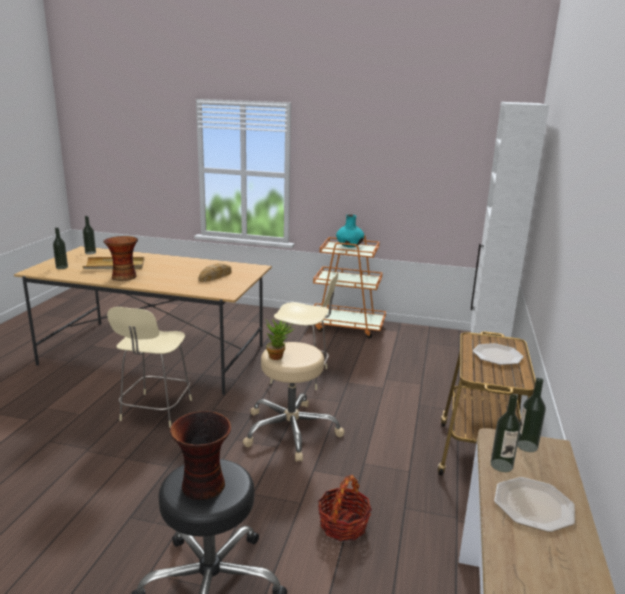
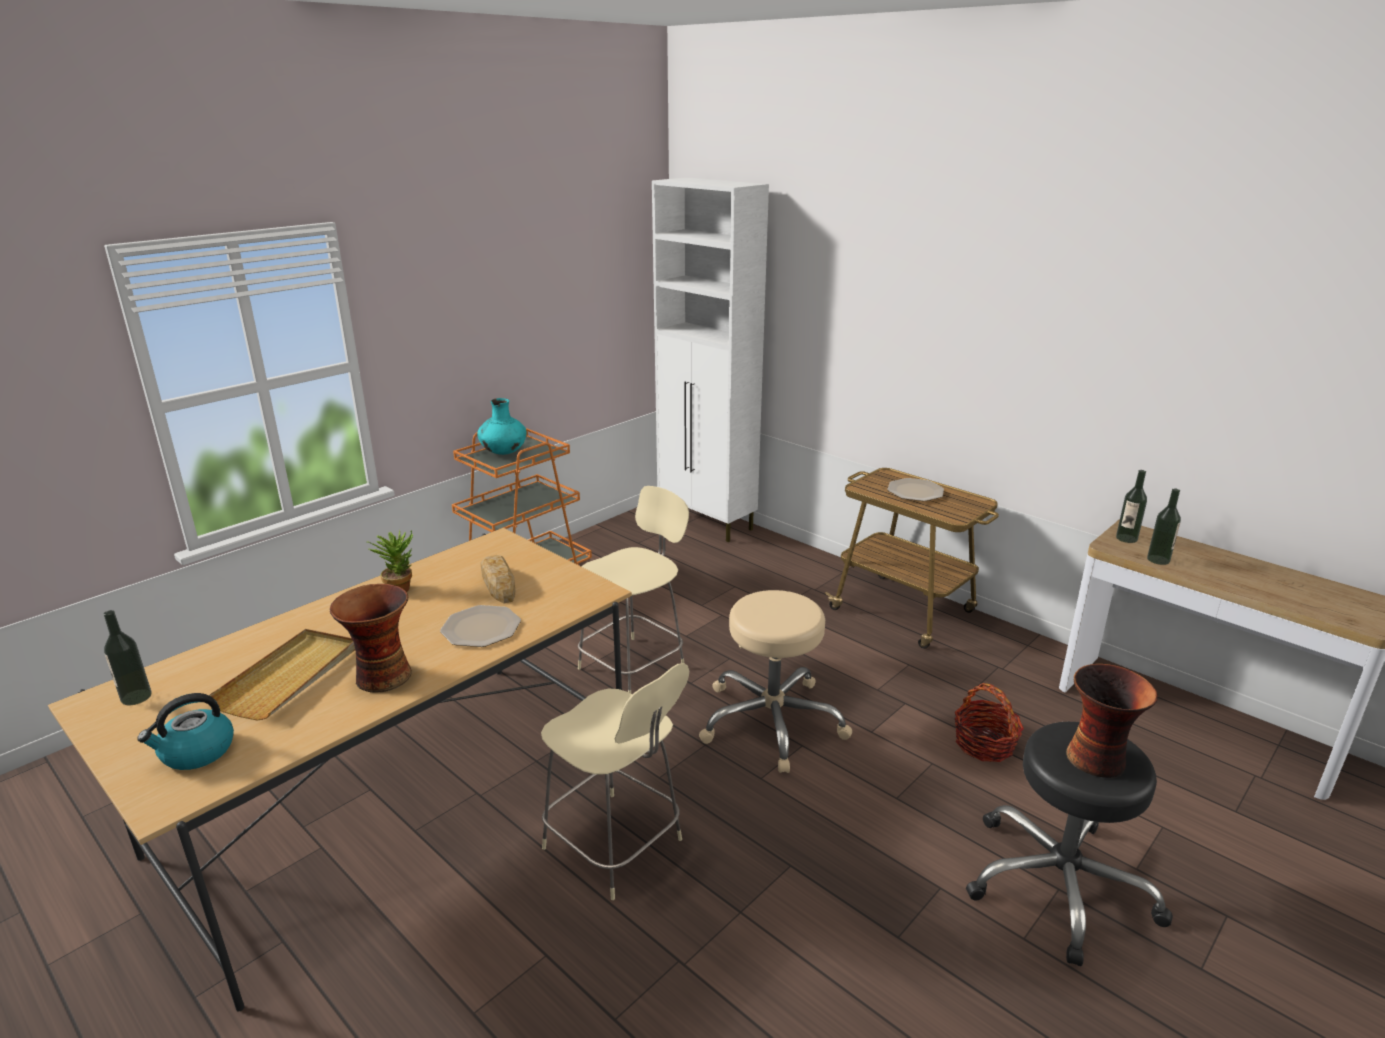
camera: 60 degrees left, 5 degrees up
bottle [53,227,68,269] -> kettle [137,693,234,770]
potted plant [265,319,295,360] -> potted plant moved to [368,530,413,592]
plate [494,477,575,532] -> plate moved to [440,605,521,647]

